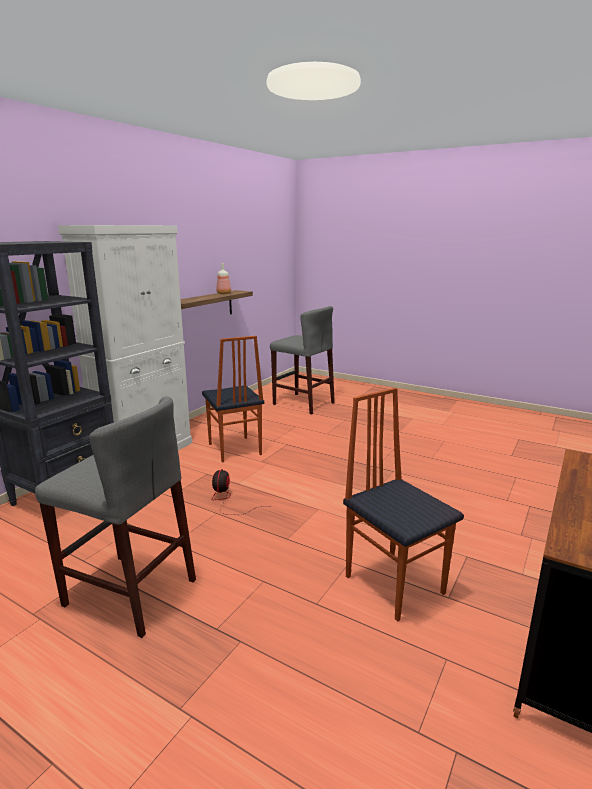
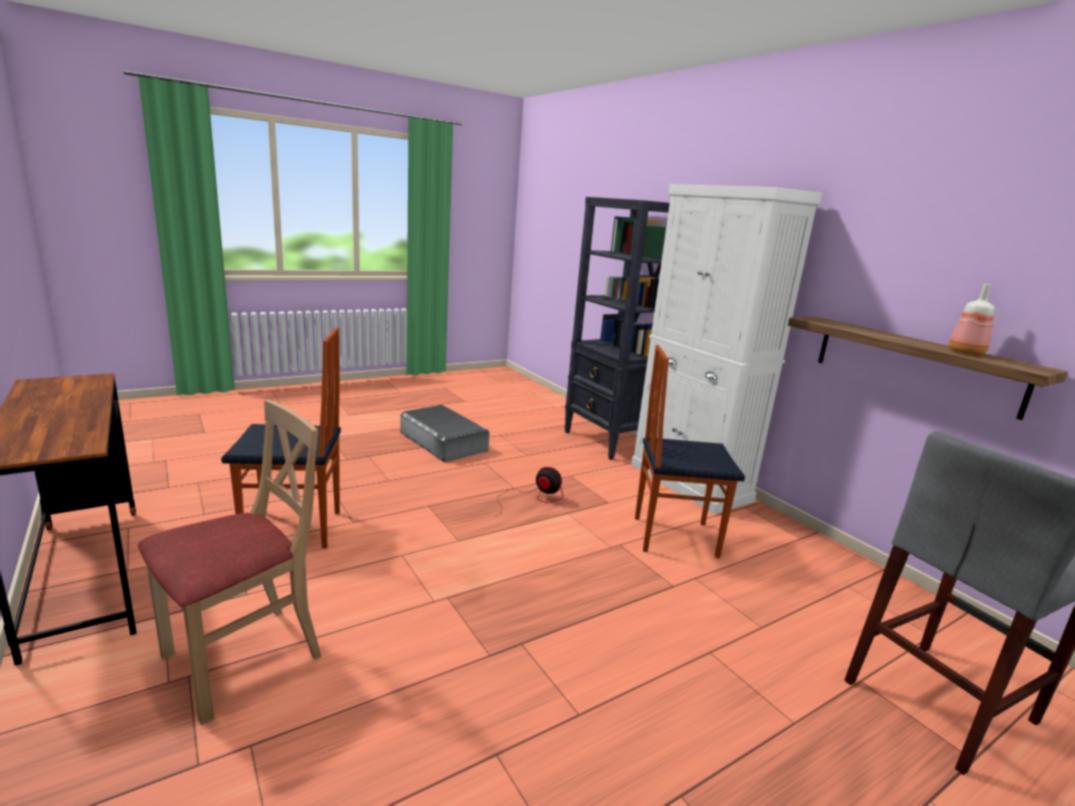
camera: 115 degrees right, 0 degrees up
grey stool [35,396,196,638] -> grey storage box [400,405,490,462]
none -> beige chair [138,399,321,725]

